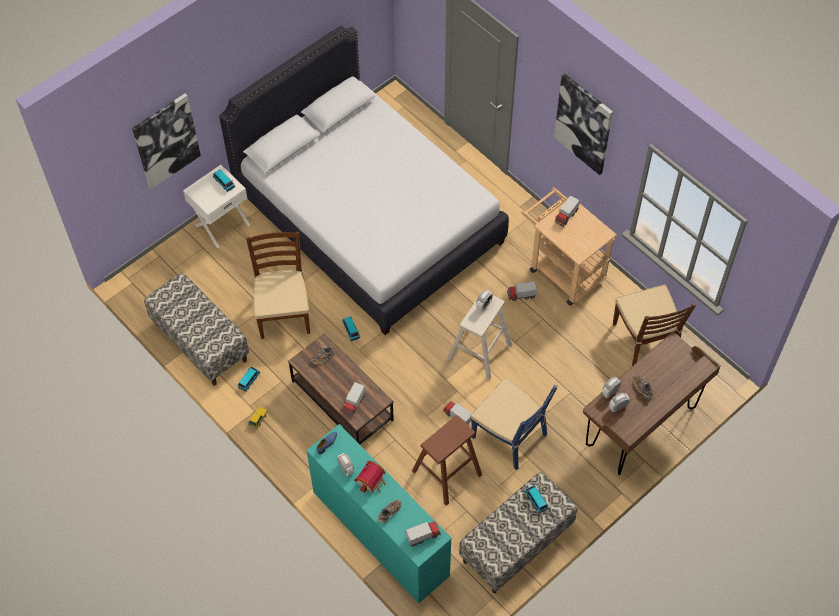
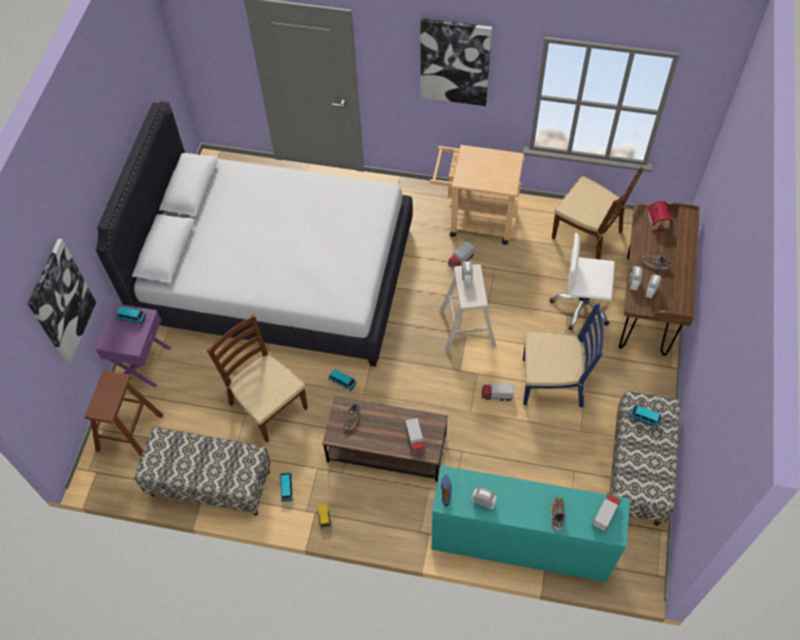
camera: 35 degrees left, 0 degrees up
white nightstand [183,165,250,248] -> purple nightstand [95,303,171,387]
toy house [354,461,385,493] -> toy house moved to [647,201,673,233]
brown stool [412,415,482,506] -> brown stool moved to [85,371,163,457]
toy truck [555,195,580,227] -> none
none -> white office chair [550,233,615,330]

